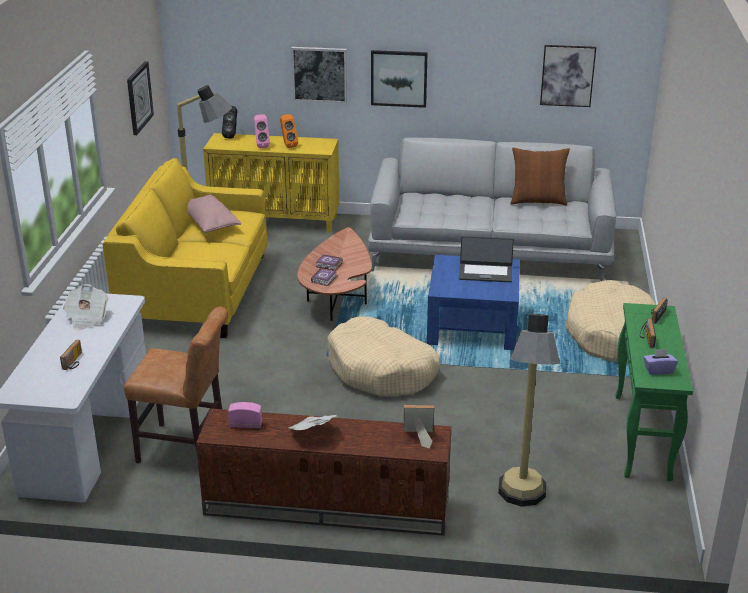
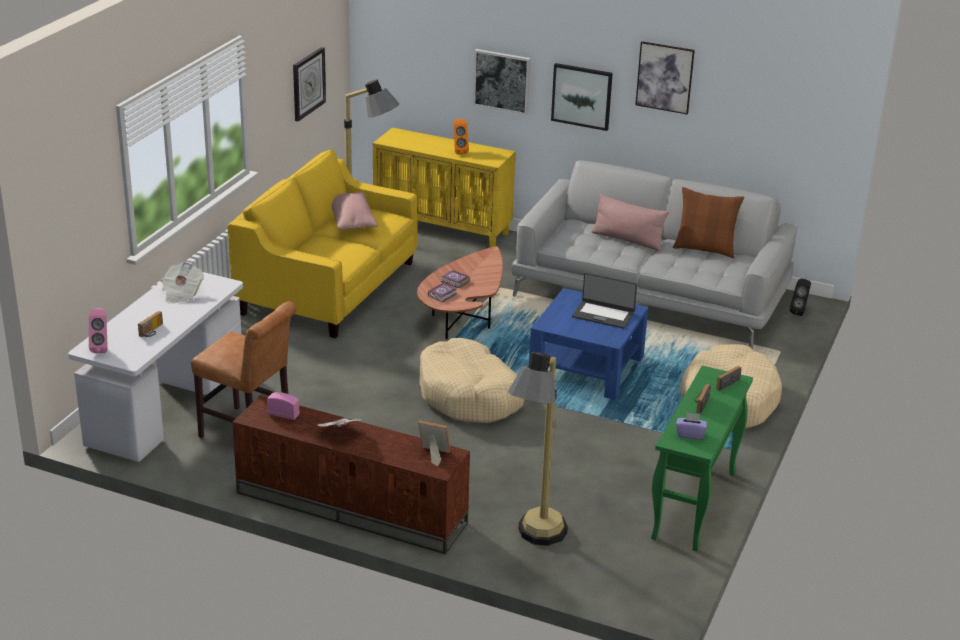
camera: 15 degrees right, 0 degrees up
black speaker [222,106,237,139] -> black speaker moved to [790,278,811,316]
pink speaker [254,114,270,148] -> pink speaker moved to [89,308,108,353]
picture [540,45,596,107] -> picture moved to [635,41,695,114]
none -> pink pillow [592,194,669,251]

